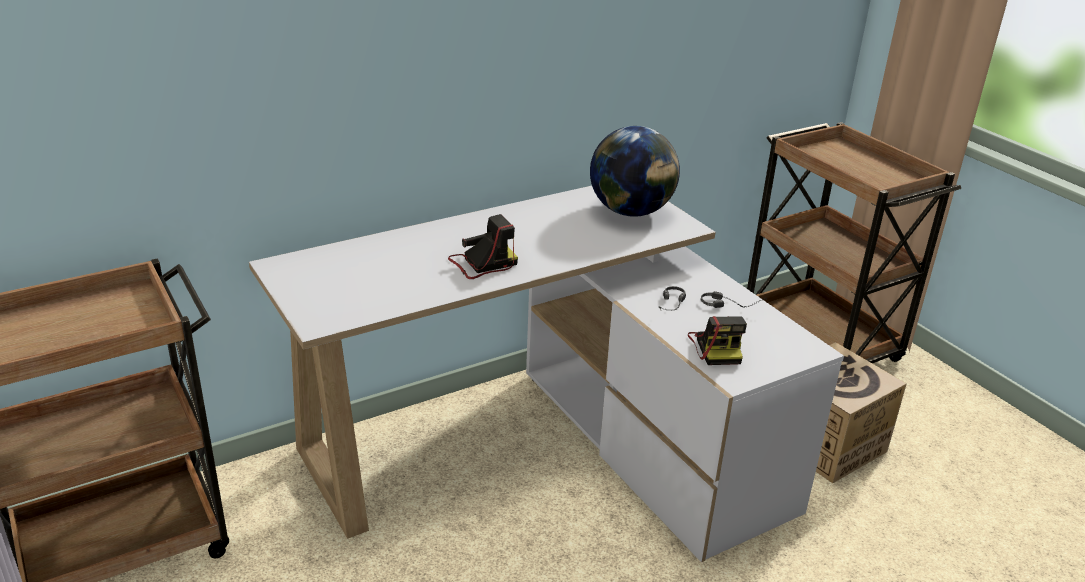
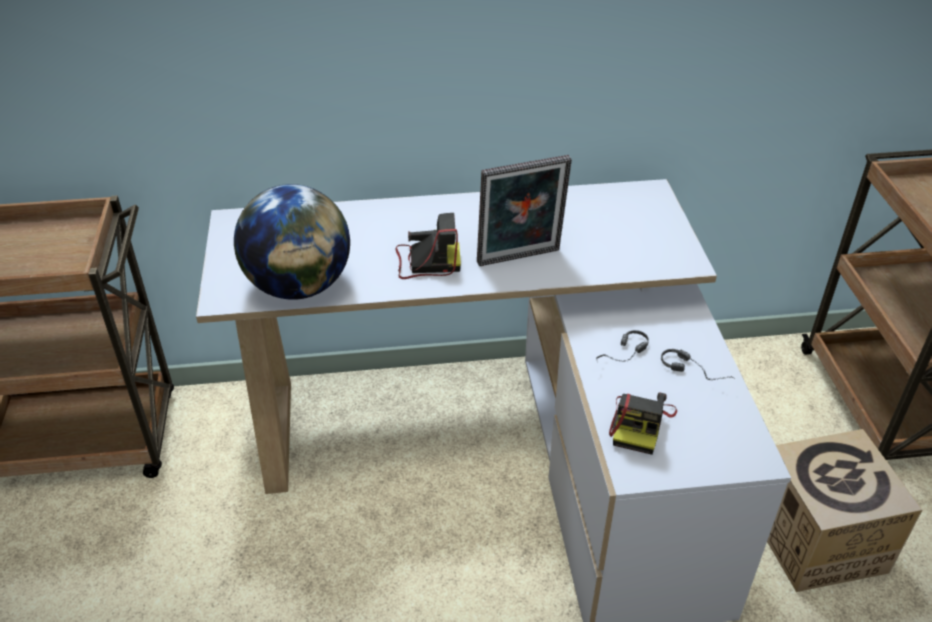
camera: 25 degrees right, 10 degrees up
globe [590,126,680,217] -> globe moved to [234,184,350,300]
none -> picture frame [477,155,572,266]

